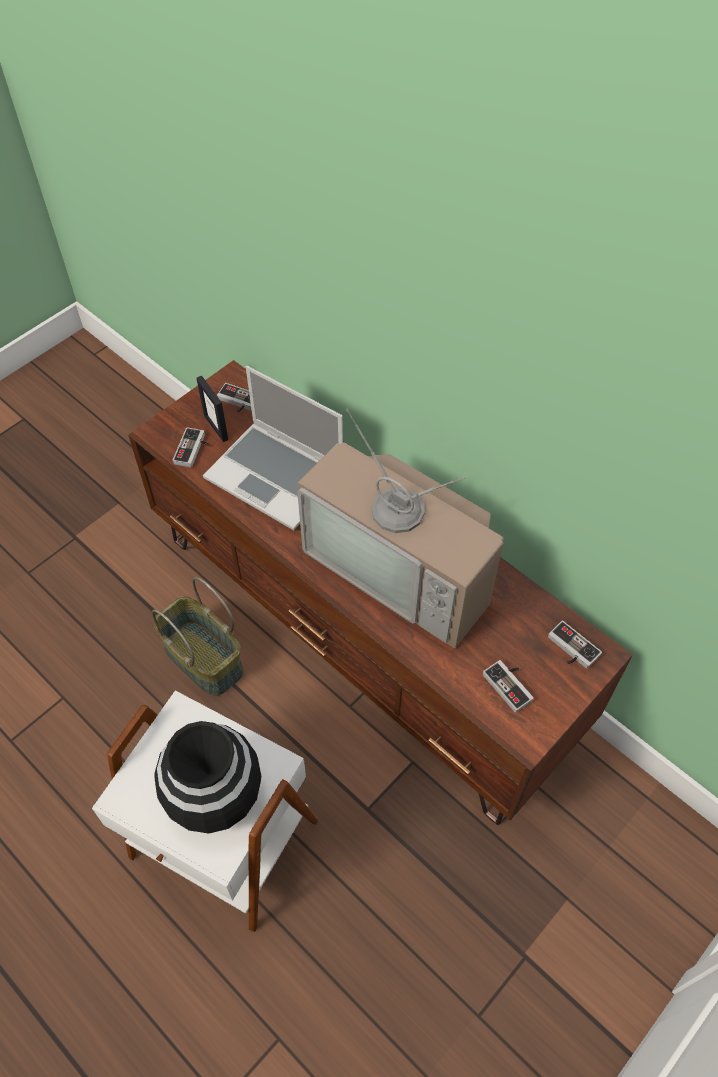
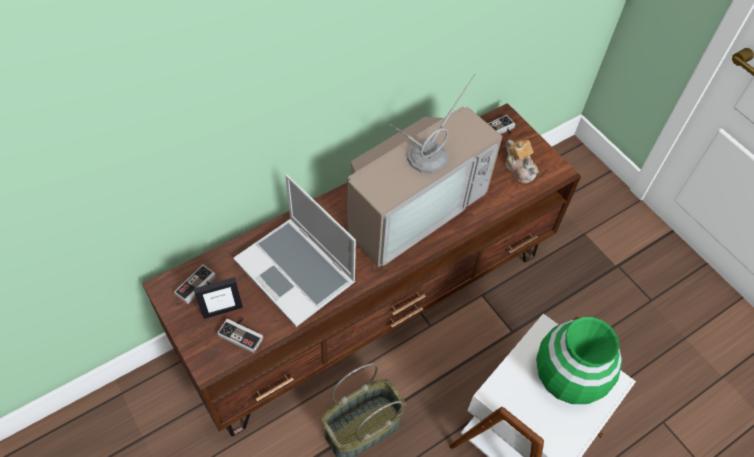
camera: 80 degrees left, 0 degrees up
black vase [154,721,261,833] -> green vase [536,317,622,404]
laptop [203,366,343,530] -> laptop turned 90 degrees clockwise [233,174,356,327]
game controller [483,660,534,713] -> teapot [505,140,539,184]

